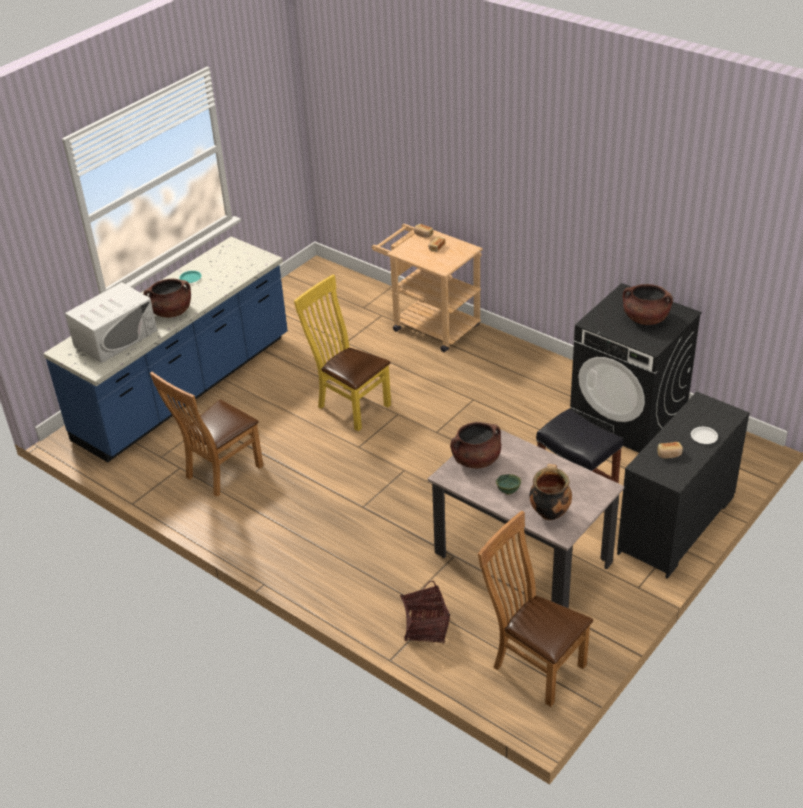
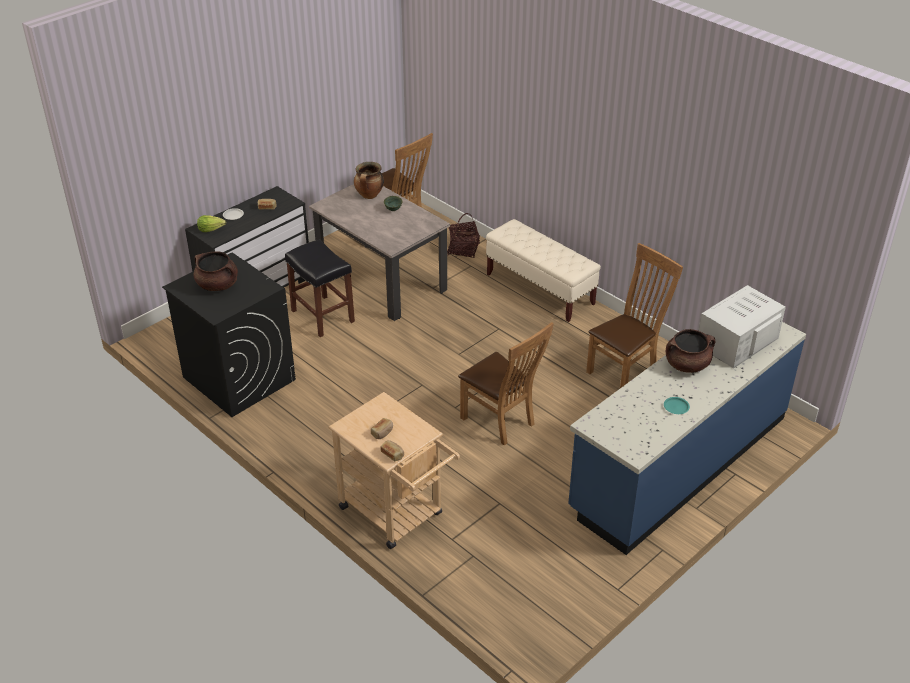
camera: 175 degrees left, 0 degrees up
yellow chair [294,275,391,431] -> brown chair [458,322,554,445]
brown cooking pot [450,422,501,468] -> none
none -> lettuce [197,215,226,232]
none -> beige bench [486,219,601,322]

